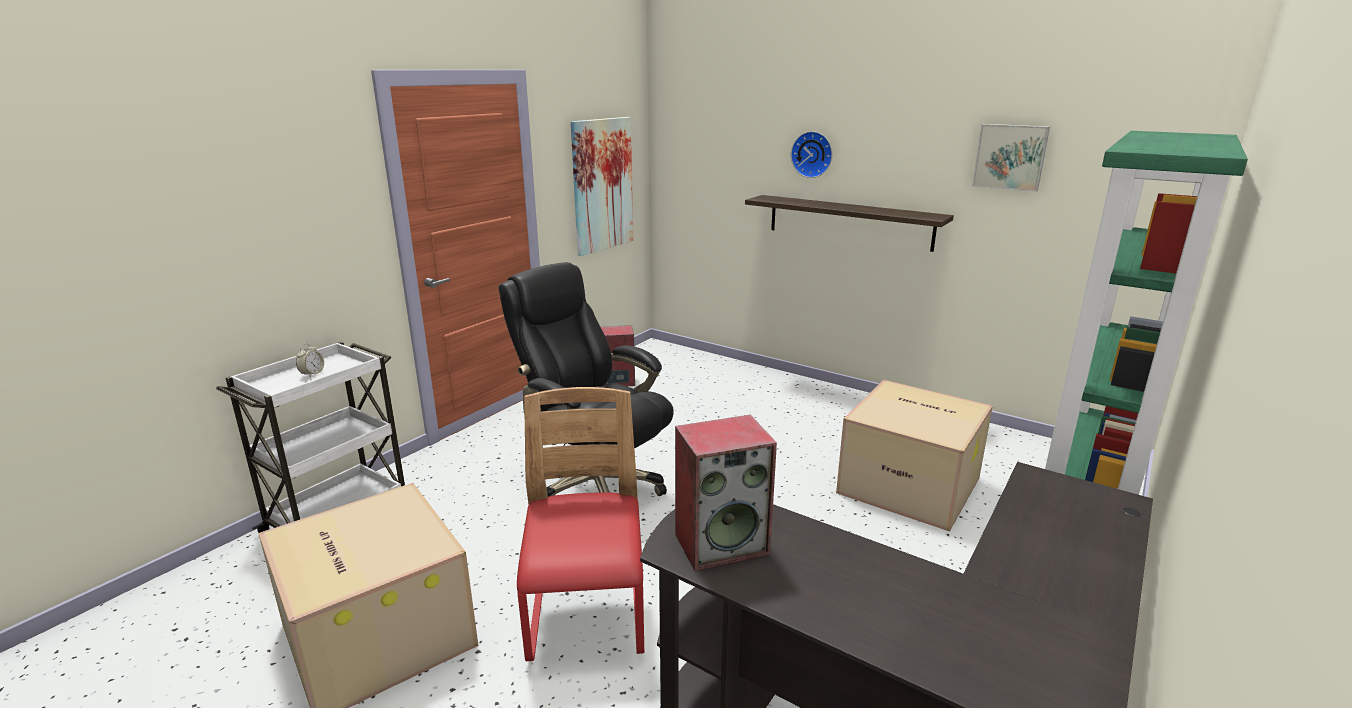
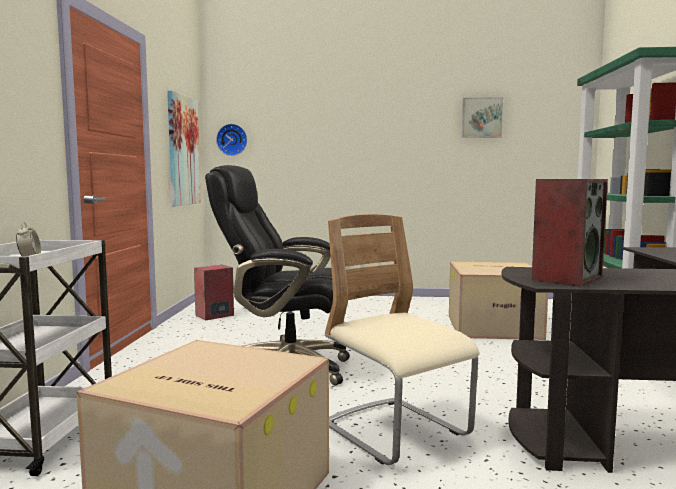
camera: 30 degrees left, 15 degrees down
red chair [517,387,644,661] -> beige chair [325,214,480,465]
shelf [745,195,954,252] -> none
wall clock [791,131,833,178] -> wall clock moved to [216,124,247,156]

